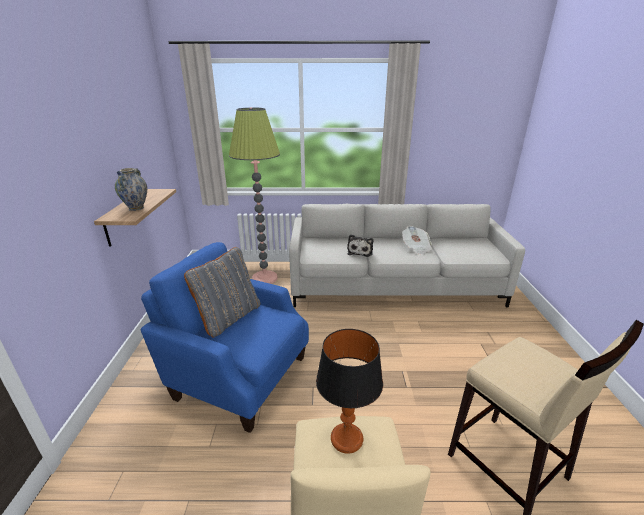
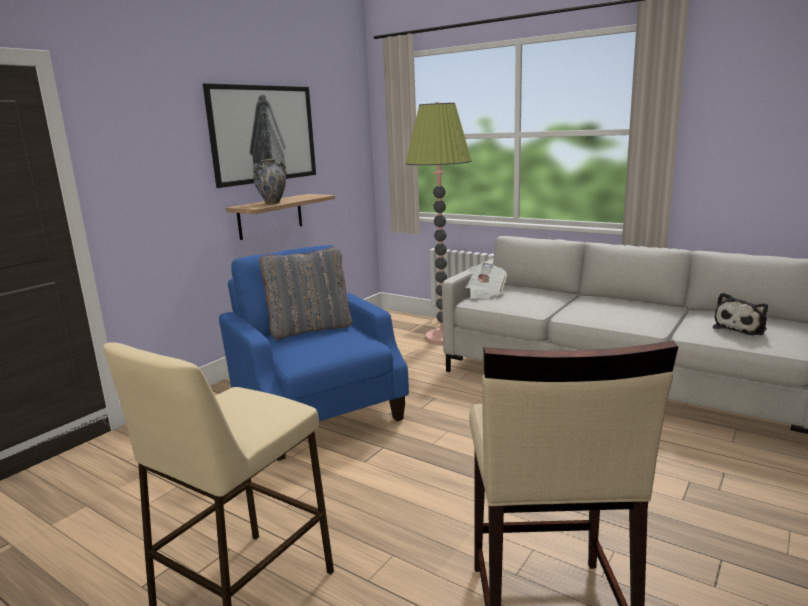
camera: 35 degrees right, 10 degrees down
table lamp [316,329,383,454] -> none
plush toy [347,234,373,257] -> plush toy moved to [713,292,768,336]
newspaper [402,226,433,255] -> newspaper moved to [465,262,508,299]
none -> picture [203,83,316,188]

